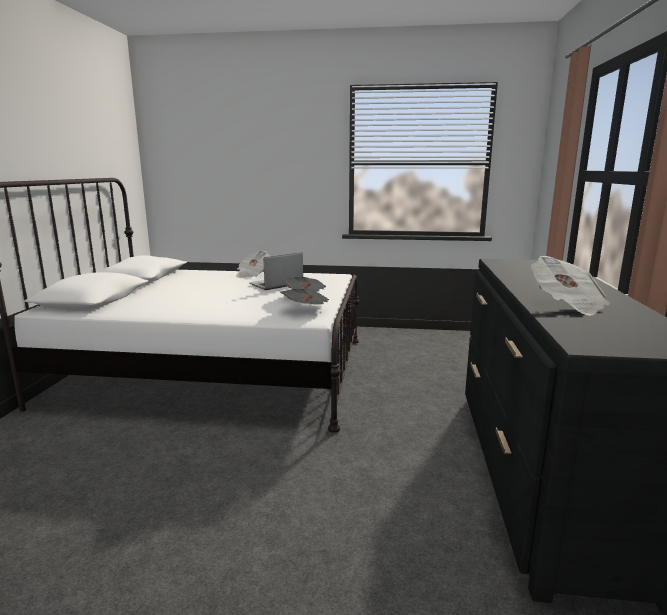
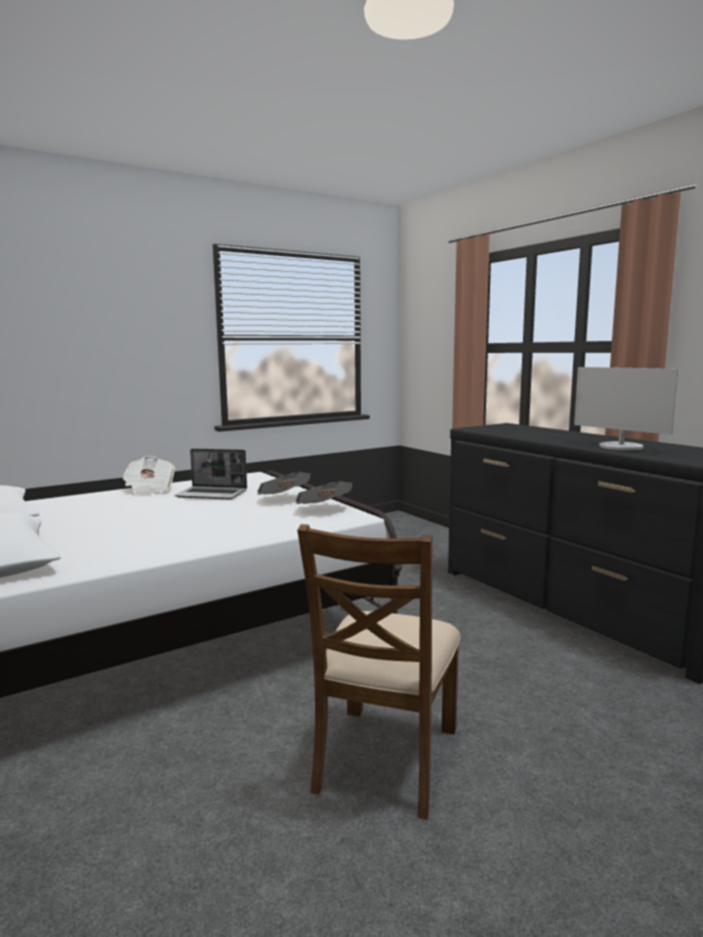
camera: 40 degrees left, 5 degrees down
laptop [249,253,303,290] -> laptop turned 90 degrees counterclockwise [174,449,247,499]
newspaper [531,256,611,316] -> monitor [574,367,679,450]
none -> brown chair [297,524,461,820]

